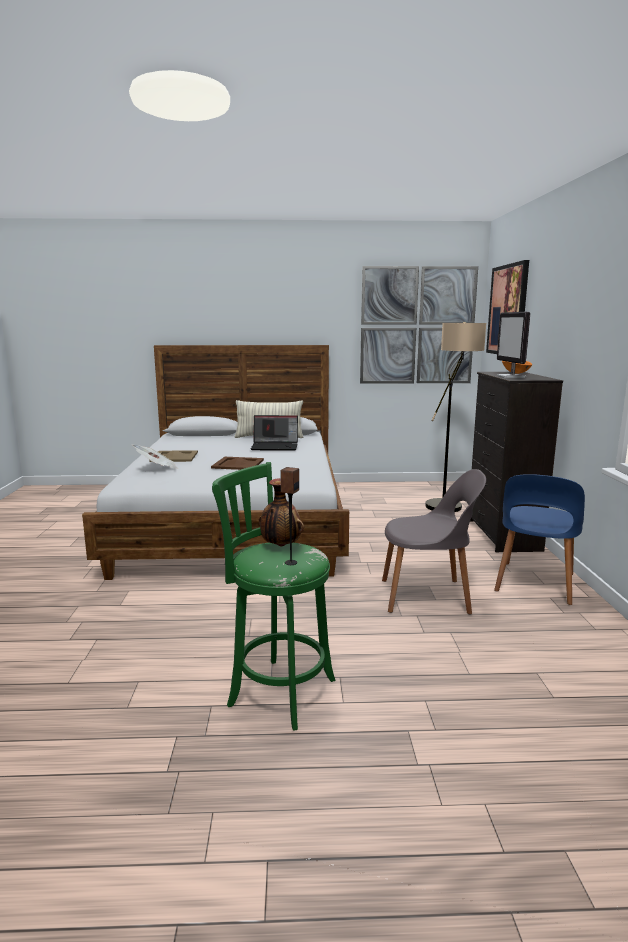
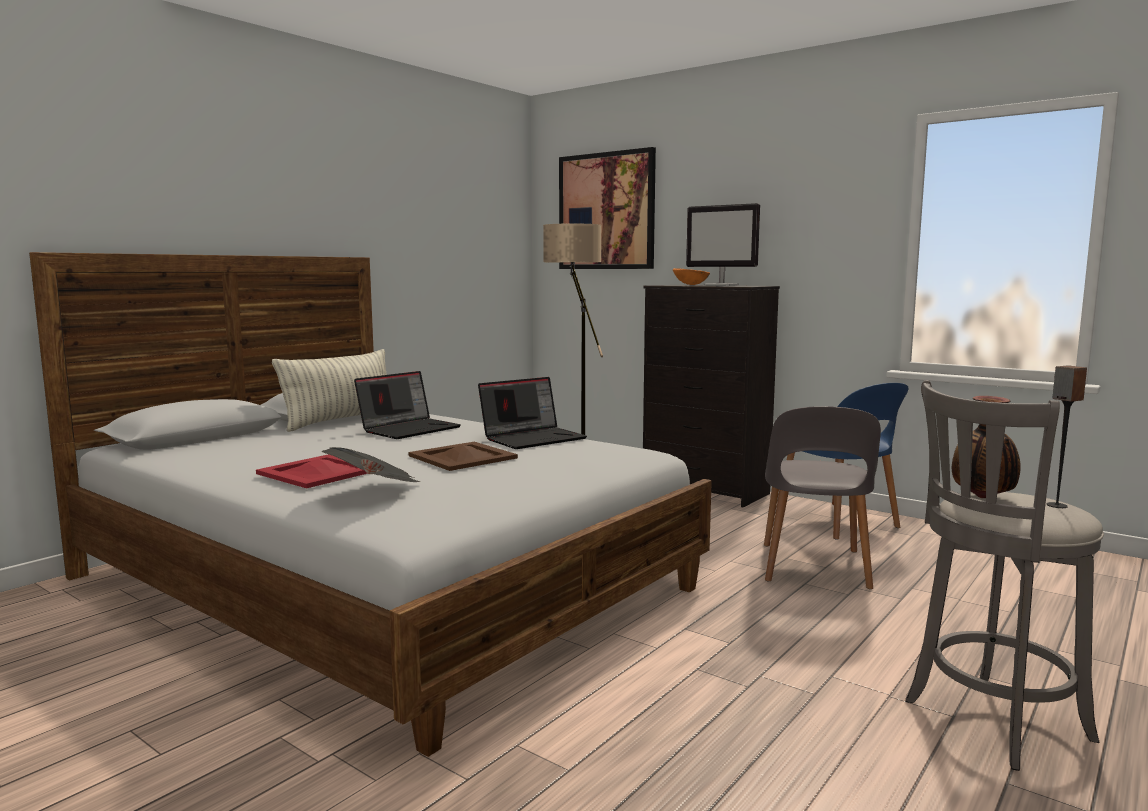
camera: 50 degrees left, 5 degrees down
beige tray [150,450,198,462] -> red tray [256,454,368,488]
green stool [212,462,336,731] -> grey stool [905,380,1104,771]
picture [360,266,478,384] -> none
grey chair [382,469,486,614] -> grey chair turned 150 degrees clockwise [764,406,881,589]
none -> laptop [478,377,587,449]

